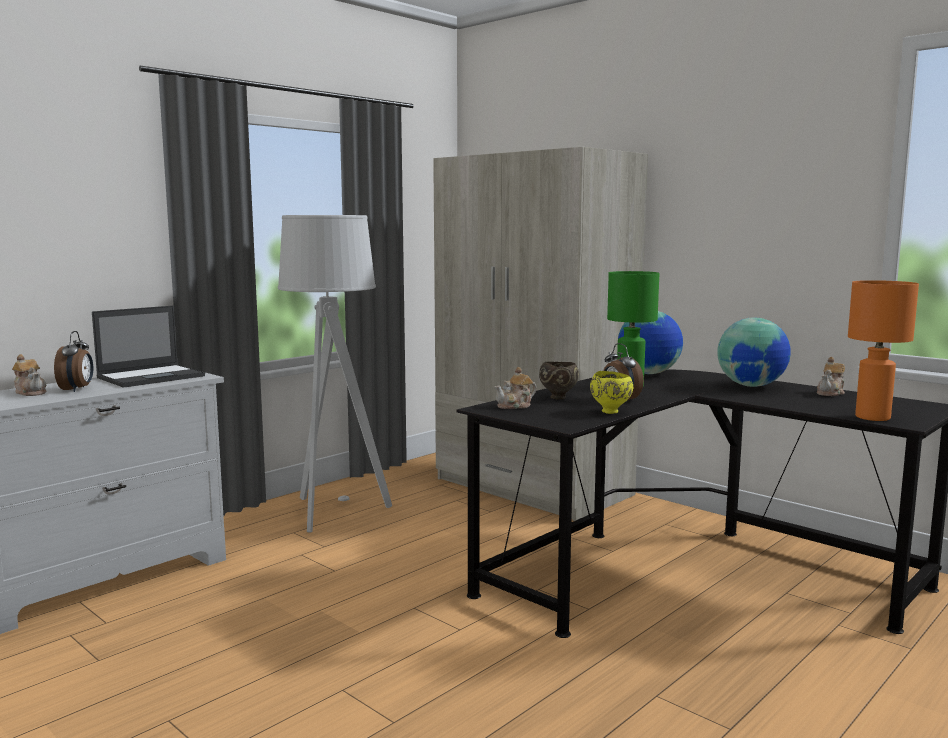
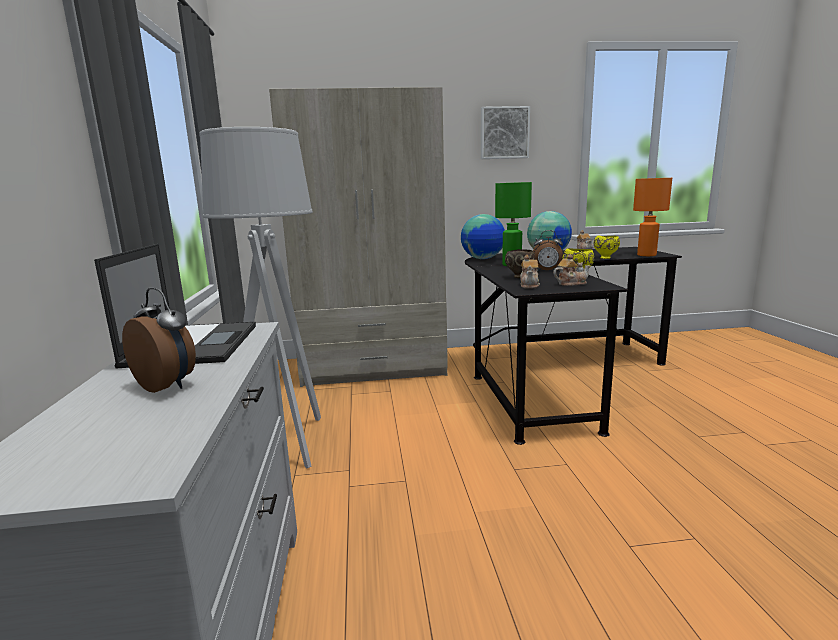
camera: 50 degrees left, 5 degrees up
teapot [12,354,47,396] -> teapot moved to [553,254,590,286]
none -> picture [481,106,530,159]
none -> yellow bowl [594,236,620,259]

